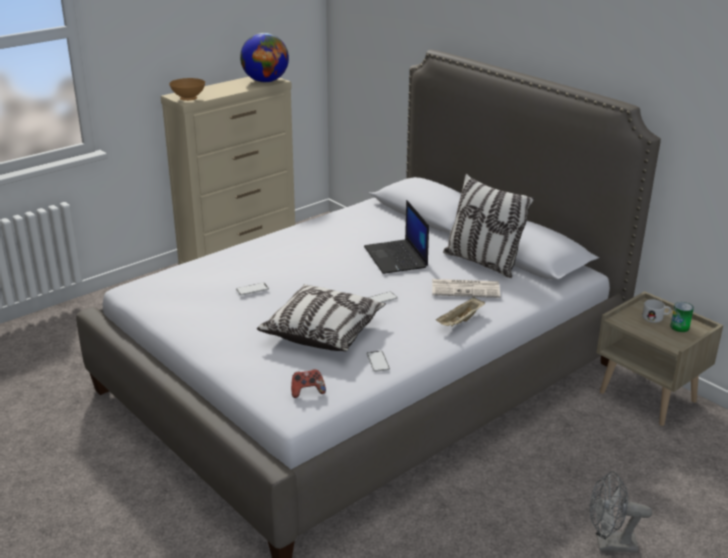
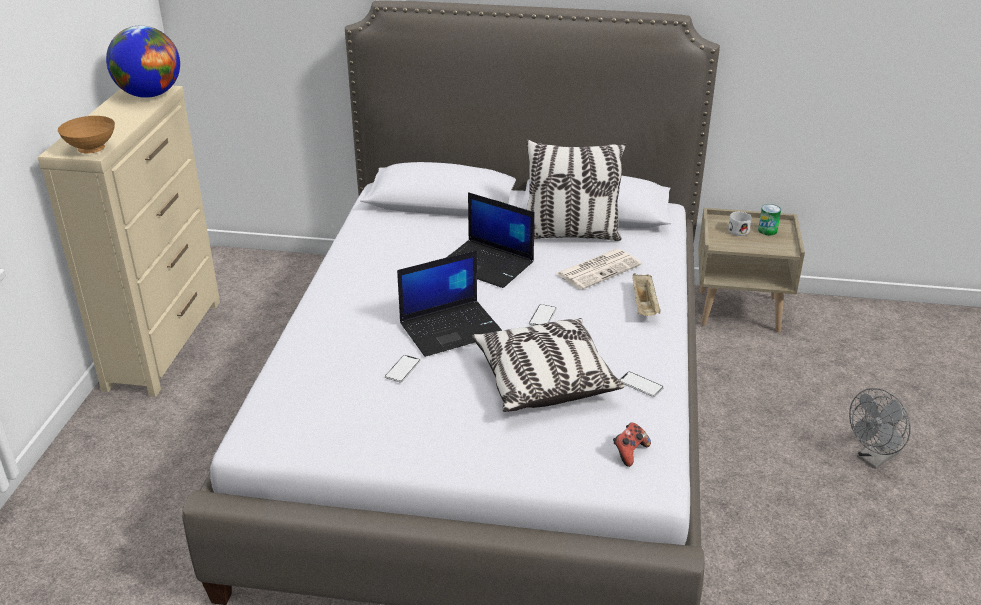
camera: 40 degrees left, 5 degrees up
none -> laptop [397,250,502,357]

